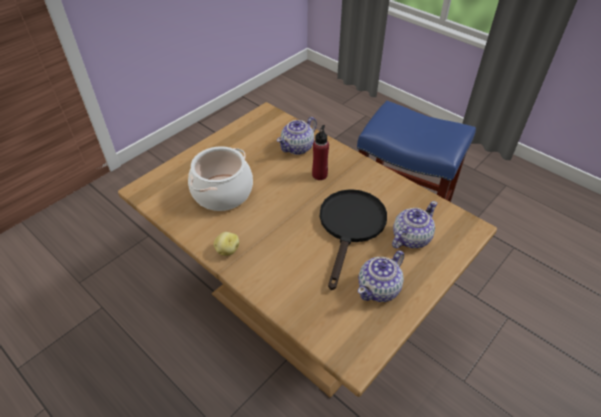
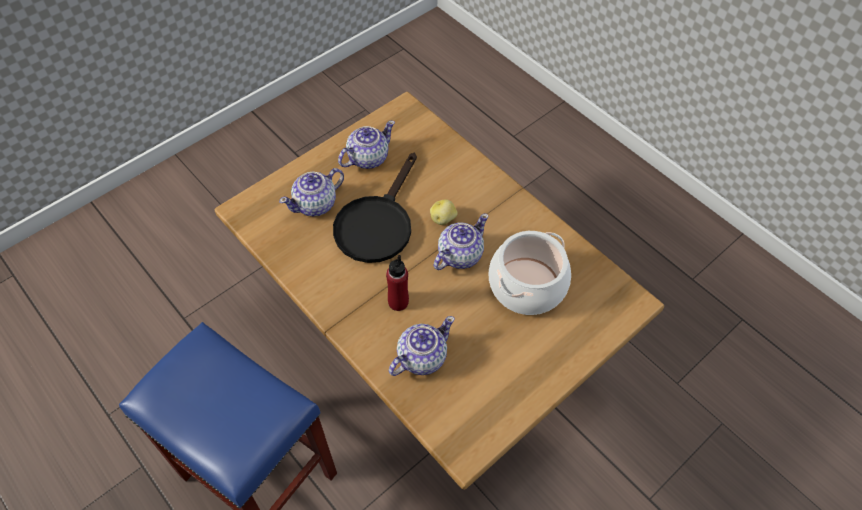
camera: 175 degrees left, 10 degrees up
potato [214,232,239,256] -> potato moved to [430,199,458,225]
none -> teapot [433,214,488,270]

